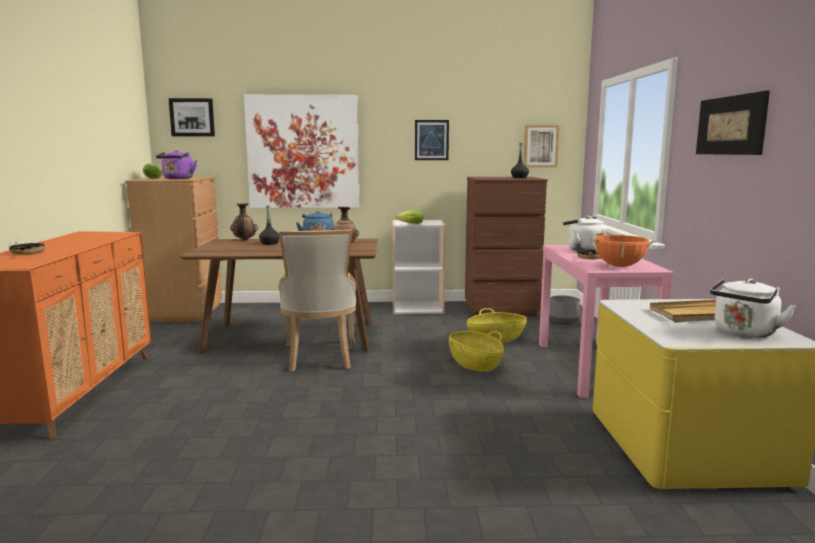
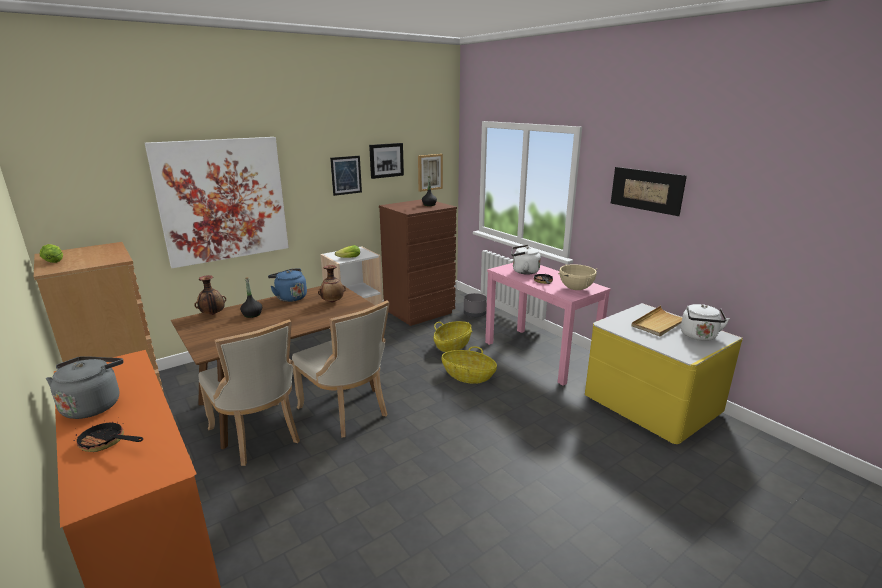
camera: 35 degrees left, 10 degrees up
purple kettle [156,150,197,179] -> none
picture [169,98,215,136] -> picture moved to [369,143,404,179]
orange cooking pot [589,235,656,267] -> beige cooking pot [558,264,597,290]
none -> grey kettle [46,356,124,419]
none -> beige chair [199,319,300,466]

